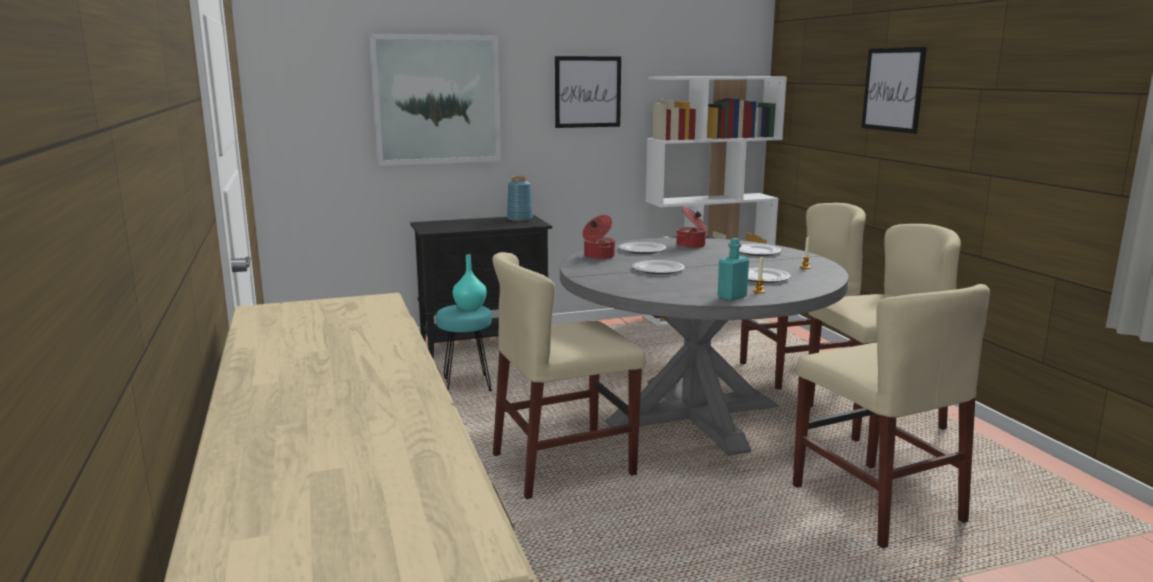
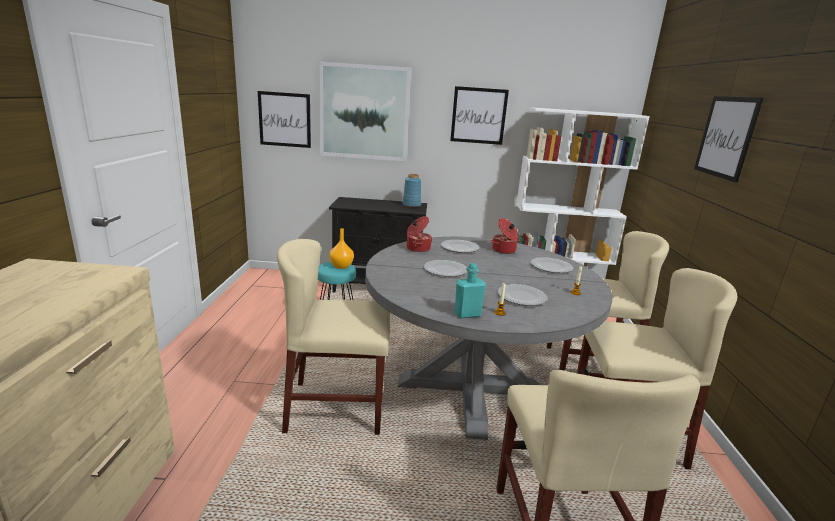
camera: 20 degrees right, 5 degrees up
turquoise vase [453,254,487,311] -> orange vase [329,228,354,269]
none -> picture [258,91,311,148]

